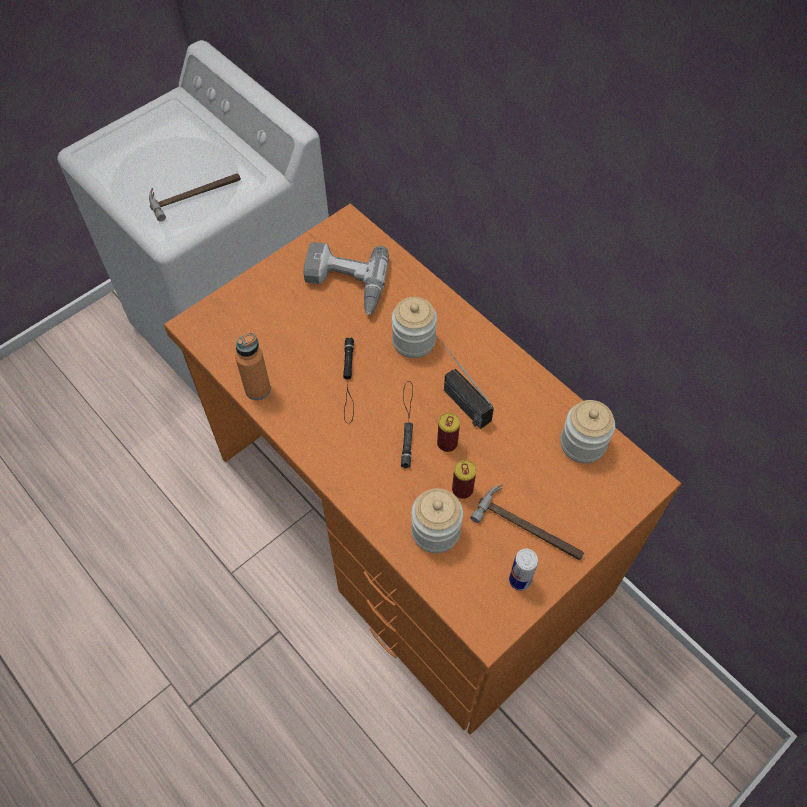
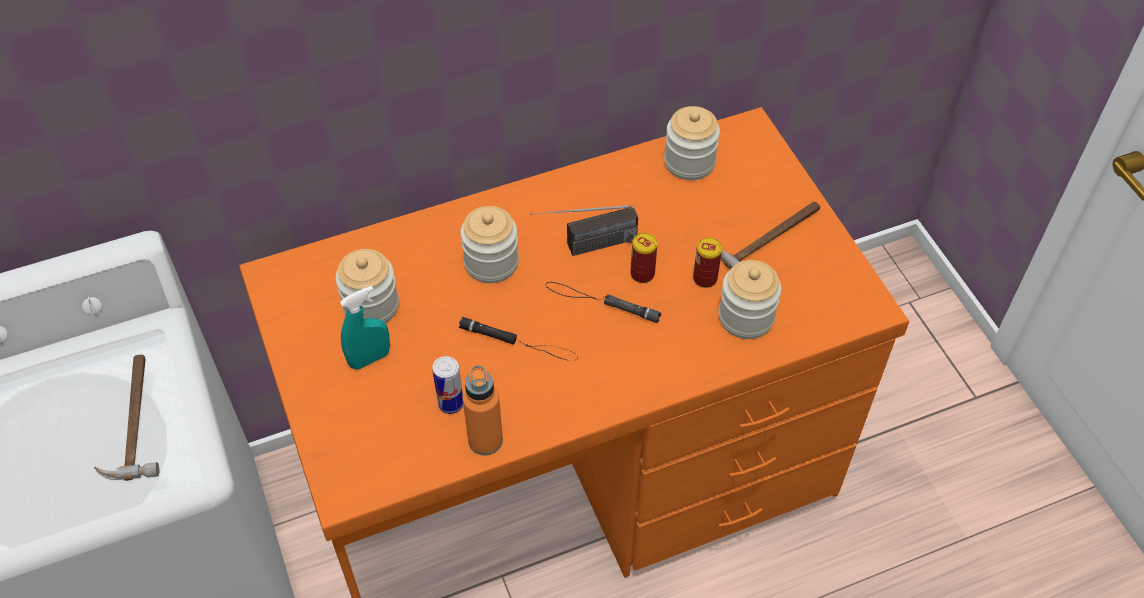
camera: 70 degrees left, 5 degrees down
power drill [303,242,389,315] -> jar [335,249,399,323]
can [509,548,538,591] -> can moved to [432,356,463,414]
none -> turquoise spray bottle [340,286,390,370]

